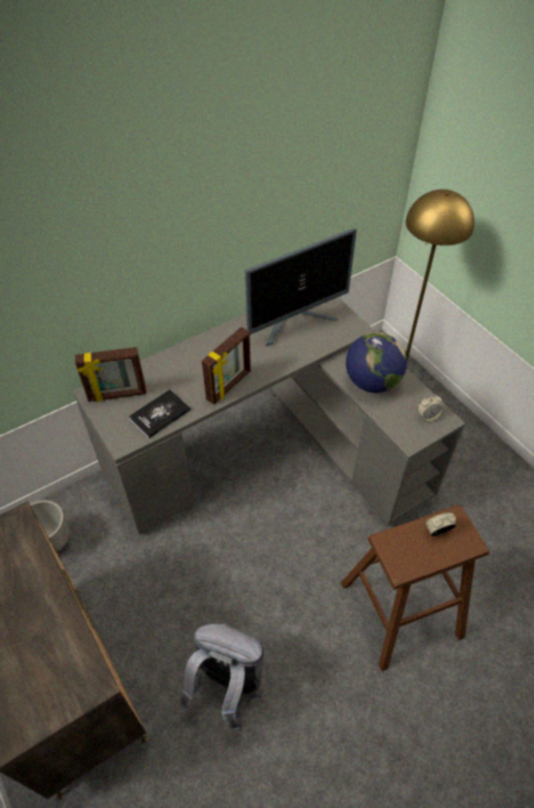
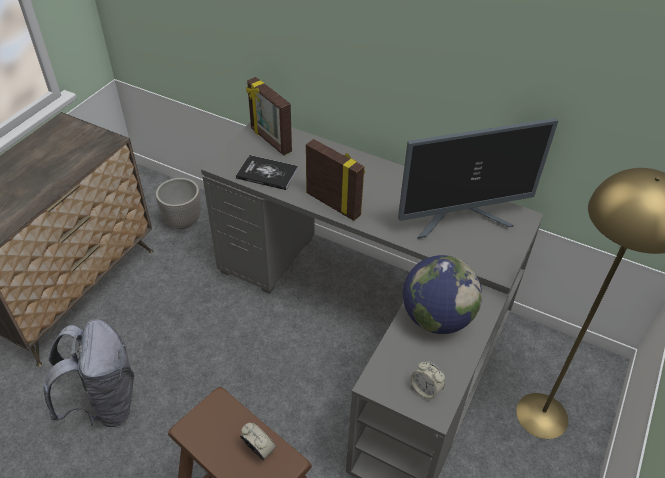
camera: 60 degrees right, 5 degrees down
picture frame [202,327,251,404] -> picture frame turned 150 degrees counterclockwise [306,139,365,221]
monitor [245,228,357,346] -> monitor turned 45 degrees counterclockwise [398,118,558,239]

